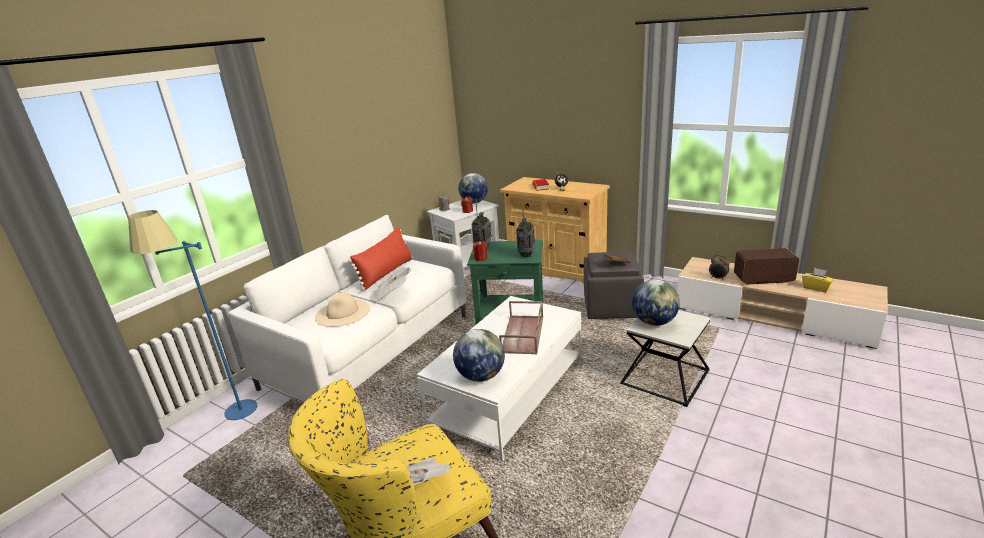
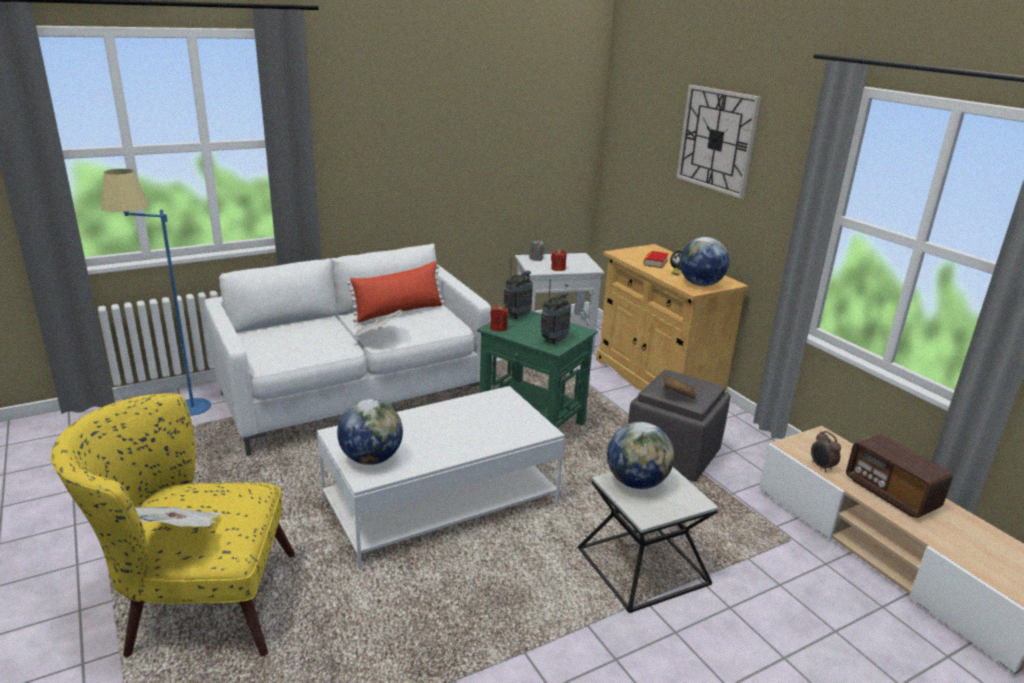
camera: 25 degrees right, 0 degrees up
beige hat [315,292,370,327] -> none
globe [458,173,488,204] -> globe moved to [679,237,729,286]
brown tray [499,301,543,355] -> none
radio [734,248,799,285] -> radio turned 150 degrees counterclockwise [846,434,953,518]
yellow tissue box [802,268,834,292] -> none
none -> wall clock [676,85,761,199]

